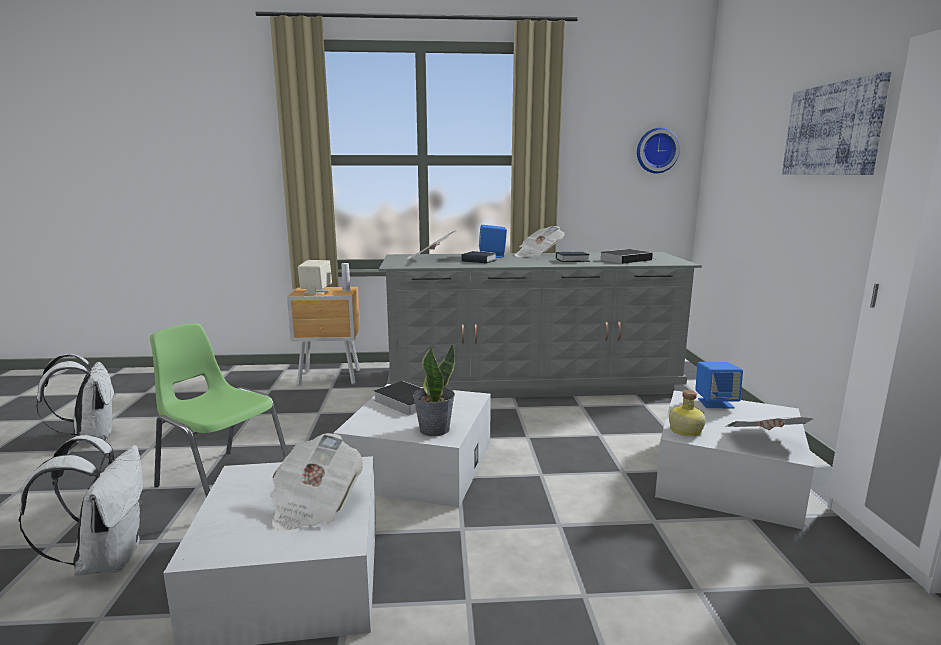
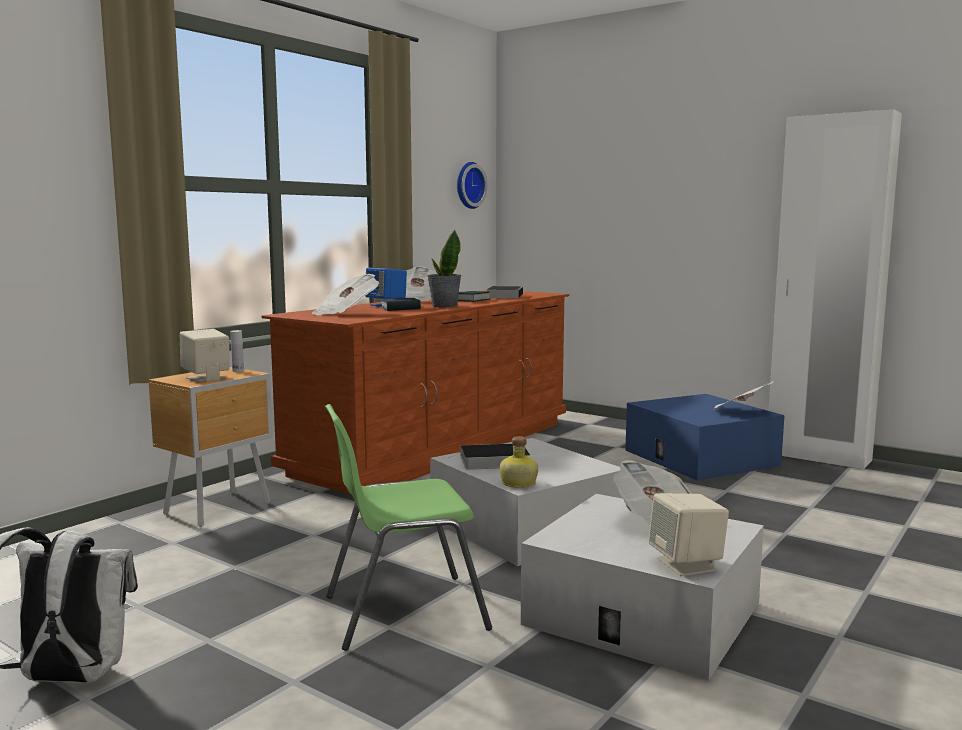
camera: 50 degrees left, 5 degrees down
white backpack [19,435,143,576] -> none
grey dresser [379,252,702,398] -> brown dresser [262,290,569,495]
potted plant [413,343,455,436] -> potted plant moved to [427,230,461,307]
white storage box [655,390,814,529] -> blue storage box [625,394,785,481]
bottle [669,390,706,437] -> bottle moved to [500,436,538,488]
blue speaker [695,362,743,408] -> none
picture [782,72,891,175] -> none
none -> beige speaker [648,493,729,576]

